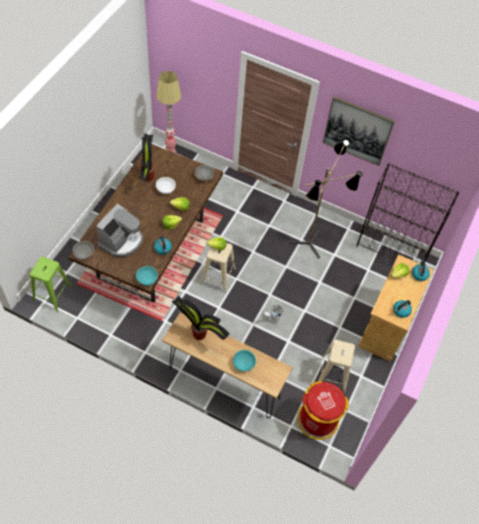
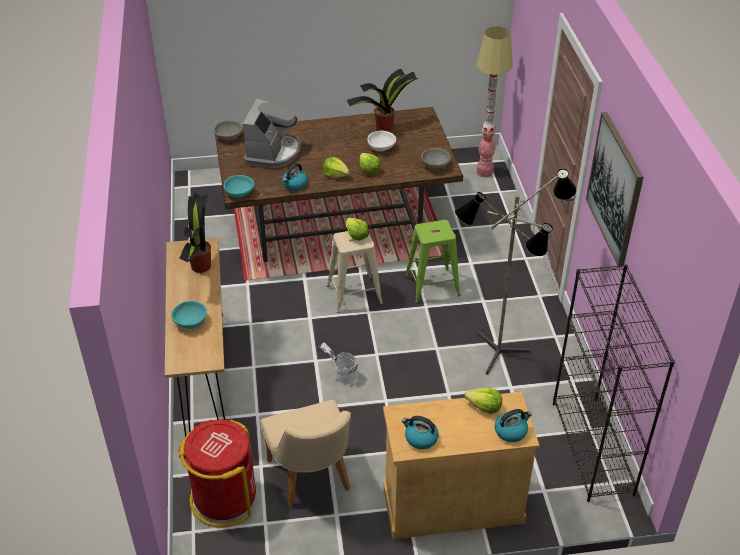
camera: 60 degrees right, 15 degrees down
green stool [30,257,73,312] -> green stool moved to [404,220,461,304]
coffee machine [96,203,143,257] -> coffee machine turned 75 degrees counterclockwise [243,99,301,168]
beige stool [318,340,355,393] -> beige chair [260,399,351,508]

